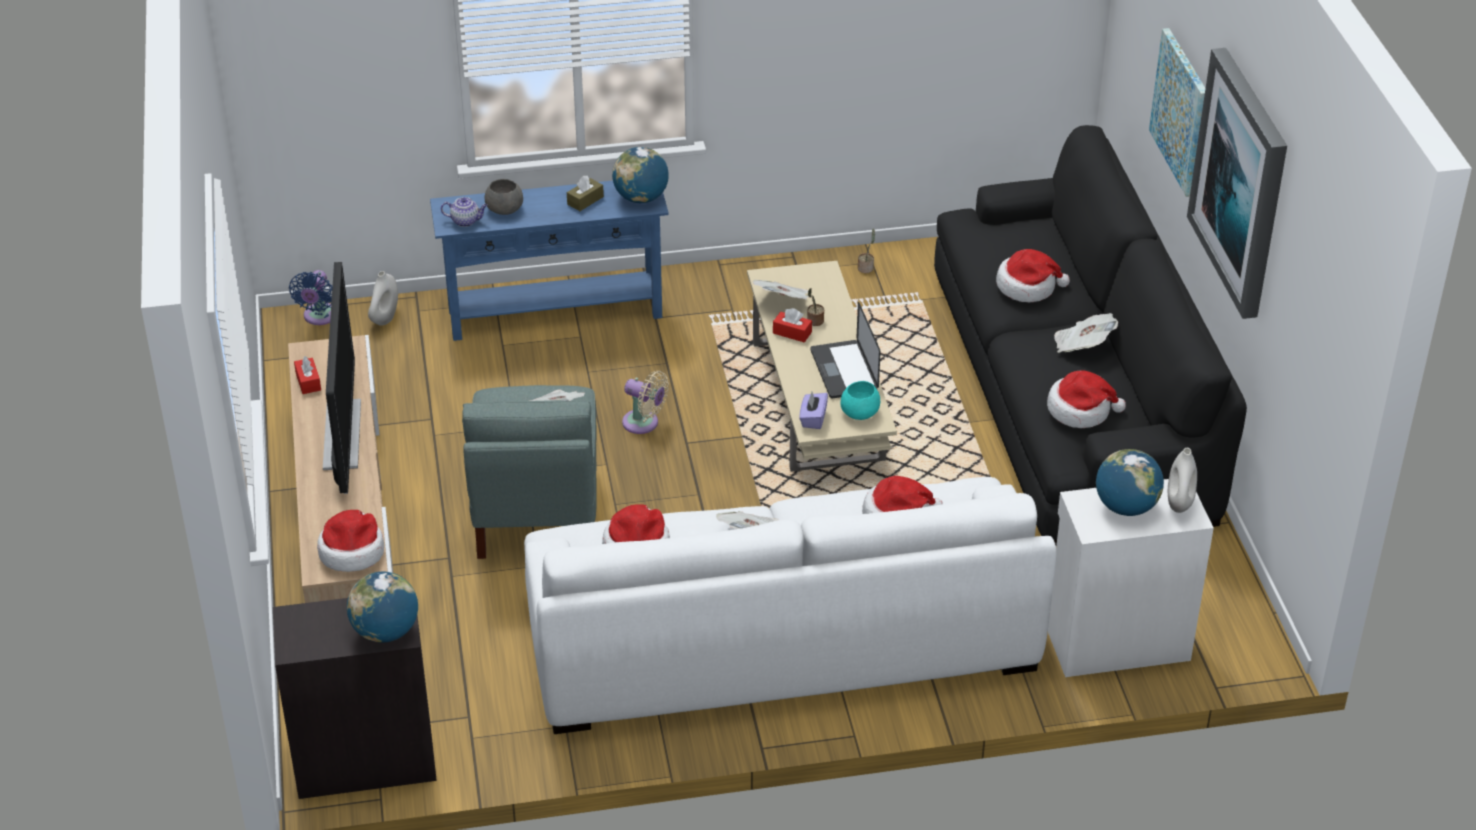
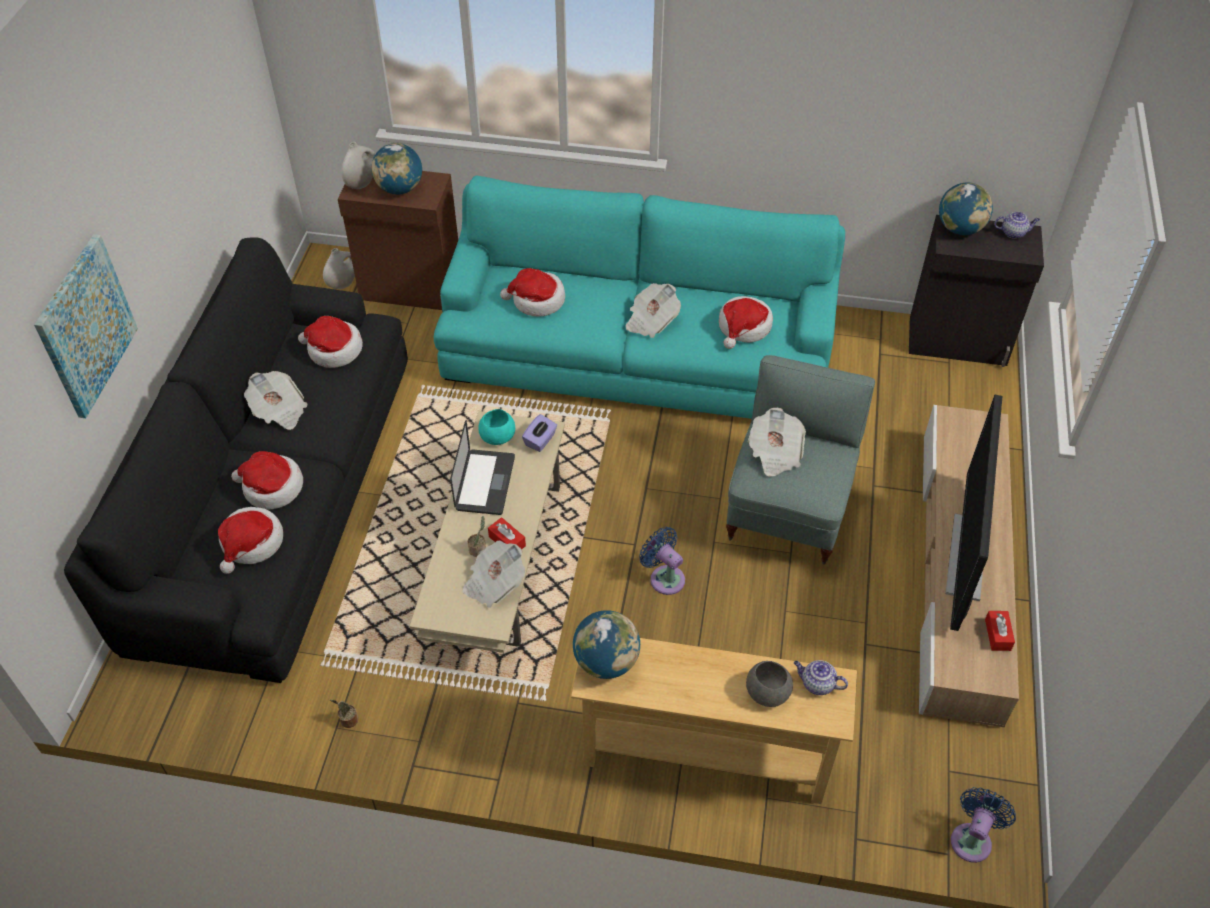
camera: 160 degrees left, 10 degrees up
hat [317,510,384,572] -> hat moved to [218,507,283,574]
white vase [368,271,398,325] -> white vase moved to [323,248,355,289]
blue console table [430,181,669,341] -> beige console table [571,638,857,804]
white sofa [524,477,1057,734] -> turquoise sofa [434,175,845,419]
brown tissue box [567,176,604,211] -> none
beige fan [622,371,669,434] -> blue fan [639,527,685,595]
white cabinet [1048,479,1214,677] -> brown cabinet [338,171,458,312]
picture [1187,48,1287,319] -> none
none -> teapot [994,211,1040,239]

